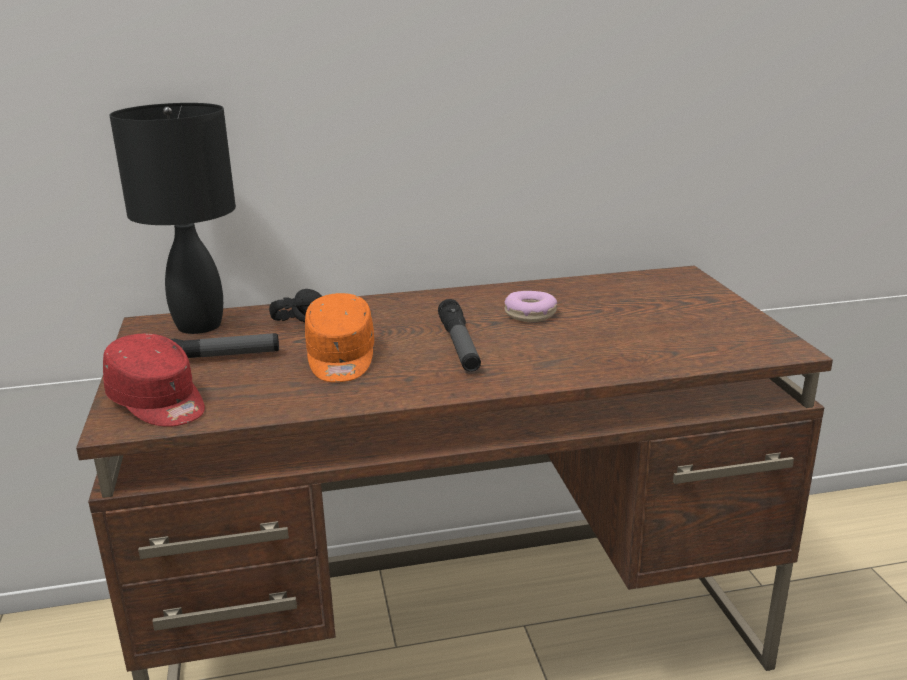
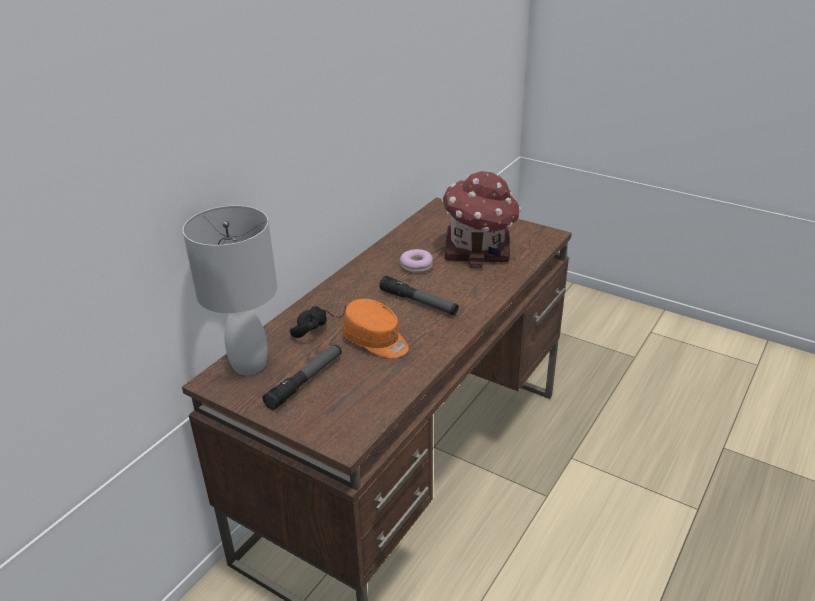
camera: 45 degrees left, 10 degrees up
red cap [103,333,205,427] -> none
black table lamp [109,103,236,334] -> white table lamp [183,206,277,375]
none -> toy house [441,171,521,268]

